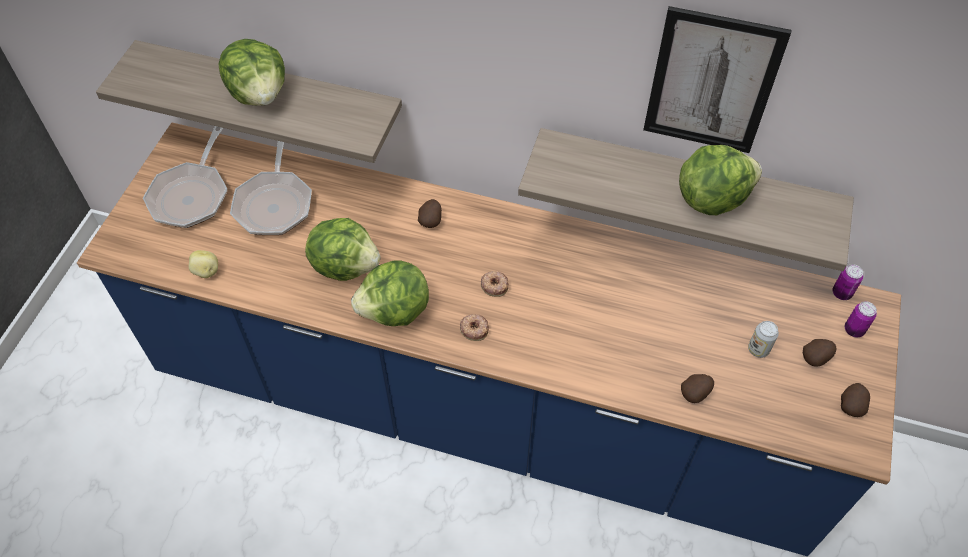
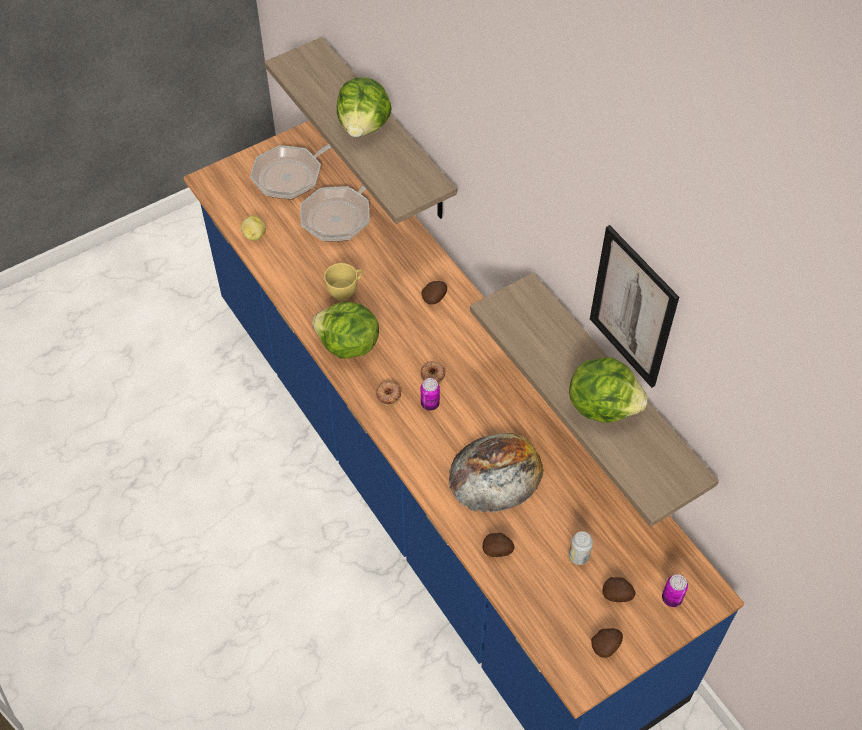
camera: 40 degrees right, 0 degrees up
lettuce [305,218,380,281] -> yellow cup [324,263,363,300]
can [833,264,863,300] -> can moved to [421,378,440,411]
none -> bread [449,433,544,513]

